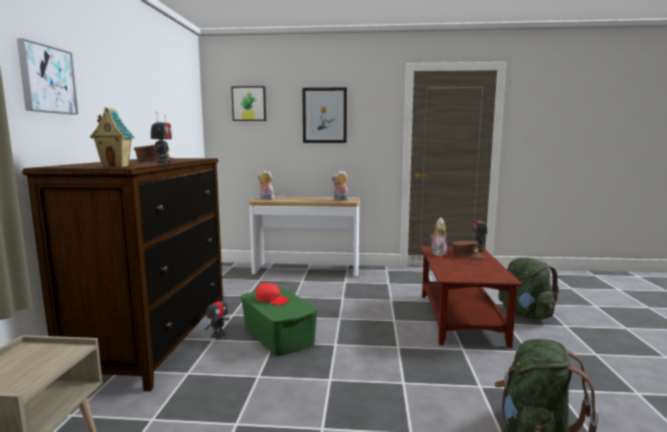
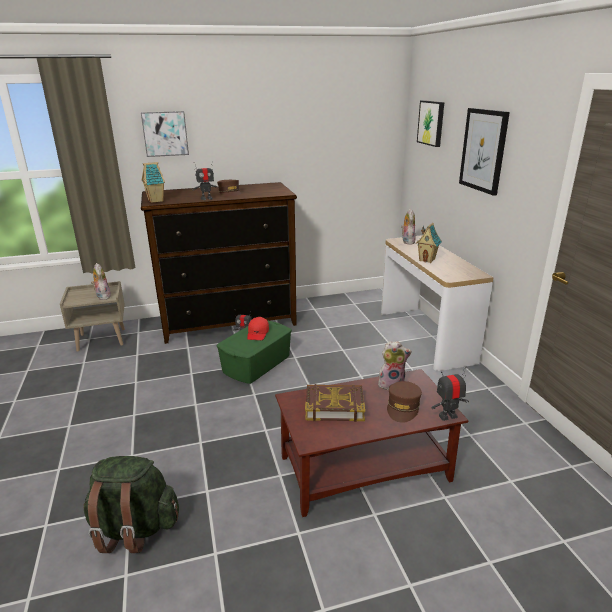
camera: 70 degrees right, 15 degrees up
plush toy [331,171,349,201] -> plush toy moved to [91,263,111,300]
green backpack [498,258,559,319] -> none
none -> book [305,384,365,422]
none -> toy house [416,223,442,263]

